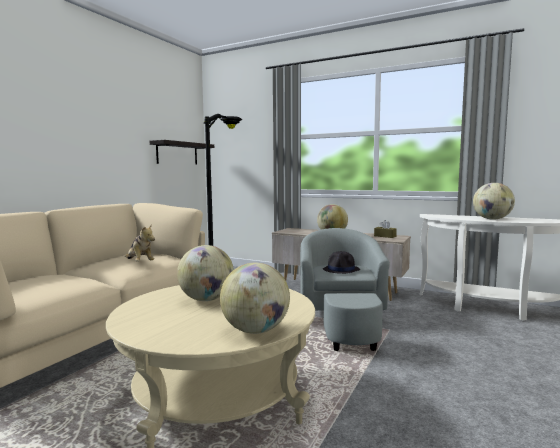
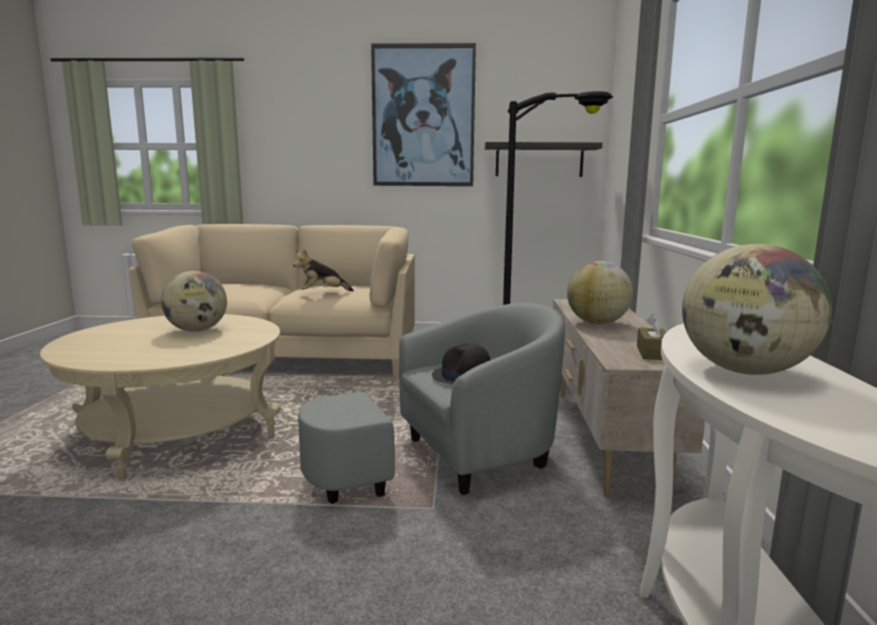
camera: 65 degrees right, 5 degrees up
plush toy [125,224,155,262] -> plush toy turned 45 degrees clockwise [293,249,354,291]
globe [220,263,290,334] -> none
none -> picture [371,43,476,186]

